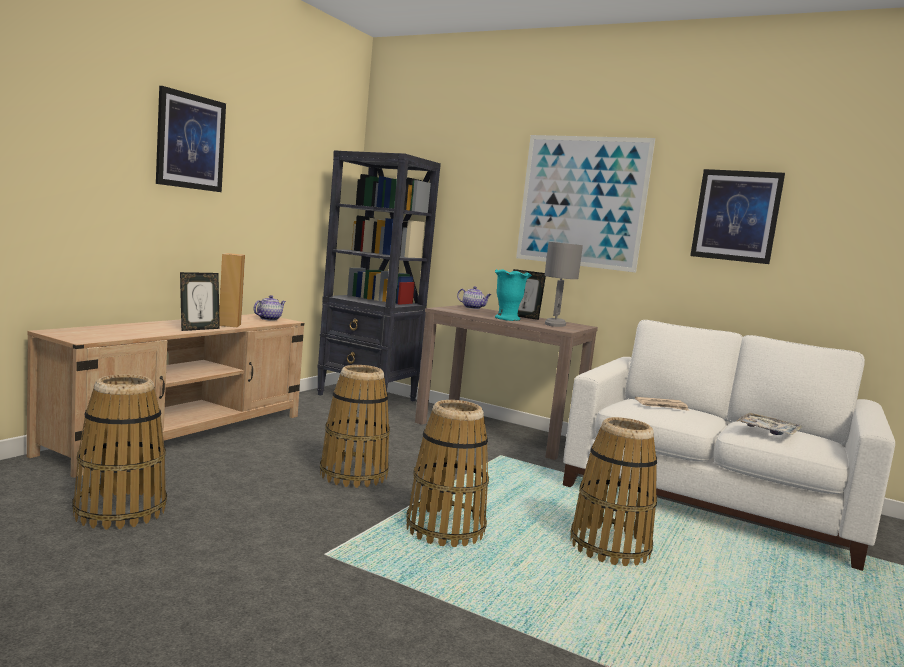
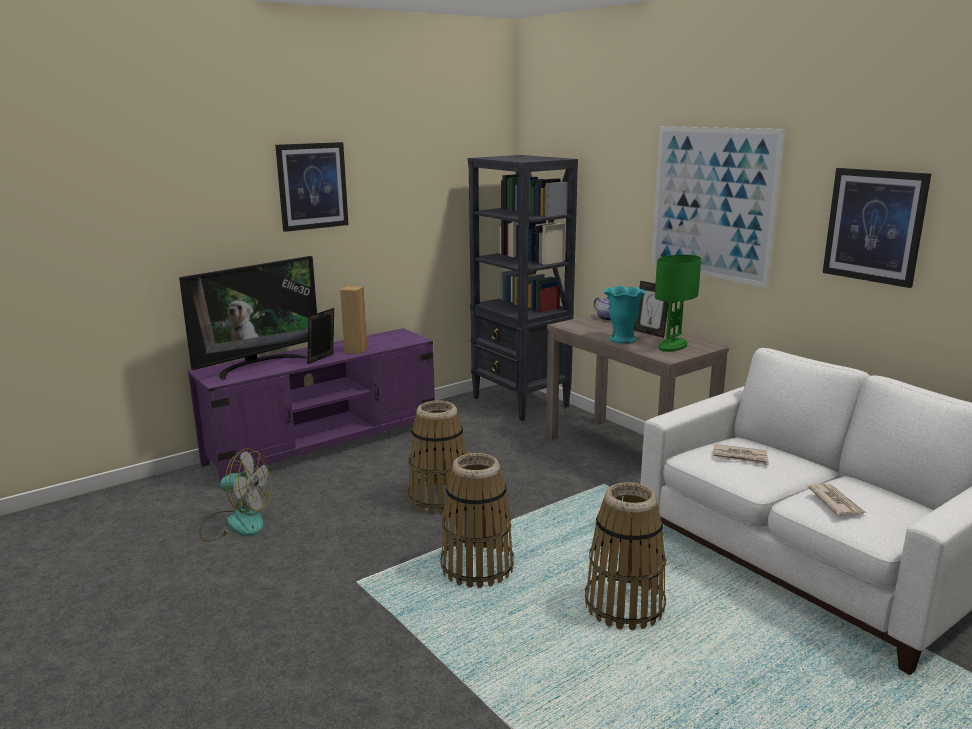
camera: 25 degrees right, 10 degrees up
beige tv stand [27,314,304,478] -> purple tv stand [188,328,435,487]
basket [72,374,167,530] -> fan [199,448,272,541]
picture frame [180,272,220,331] -> picture frame turned 150 degrees clockwise [308,308,334,364]
teapot [254,295,286,321] -> none
grey table lamp [545,242,583,327] -> green table lamp [655,255,701,352]
tray [737,413,802,435] -> newspaper [808,484,866,516]
none -> television [179,256,317,380]

